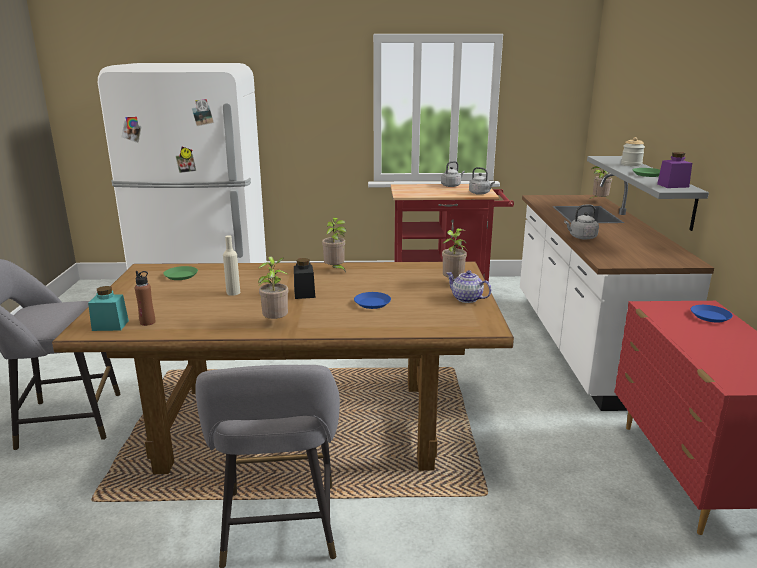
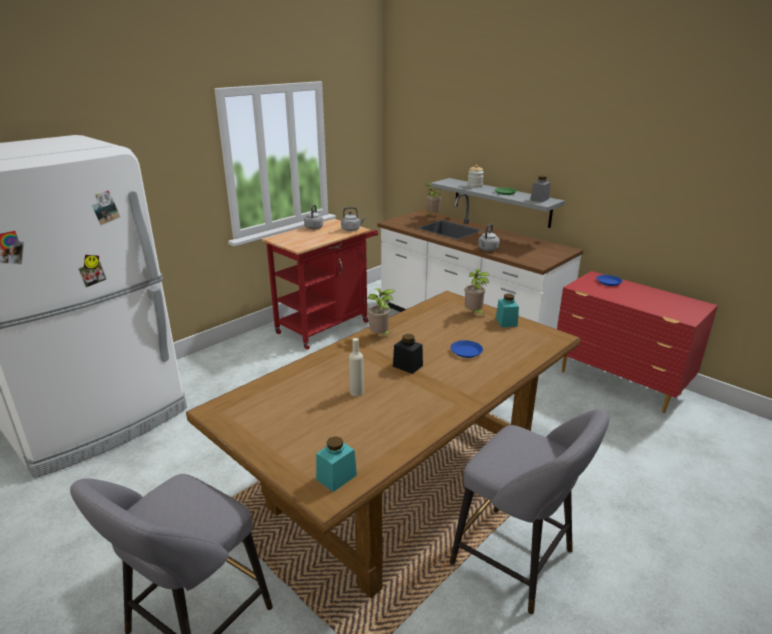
camera: 45 degrees left, 5 degrees up
brown bottle [135,271,155,326] -> none
green plate [163,266,198,280] -> none
potted plant [258,256,288,319] -> none
teapot [446,270,492,303] -> turquoise jar [496,294,519,327]
purple jar [657,152,692,188] -> grey jar [530,176,551,202]

